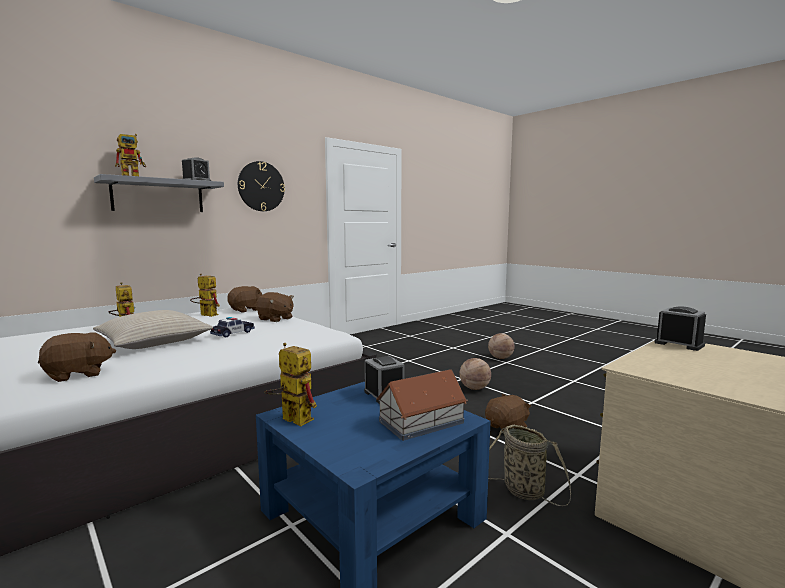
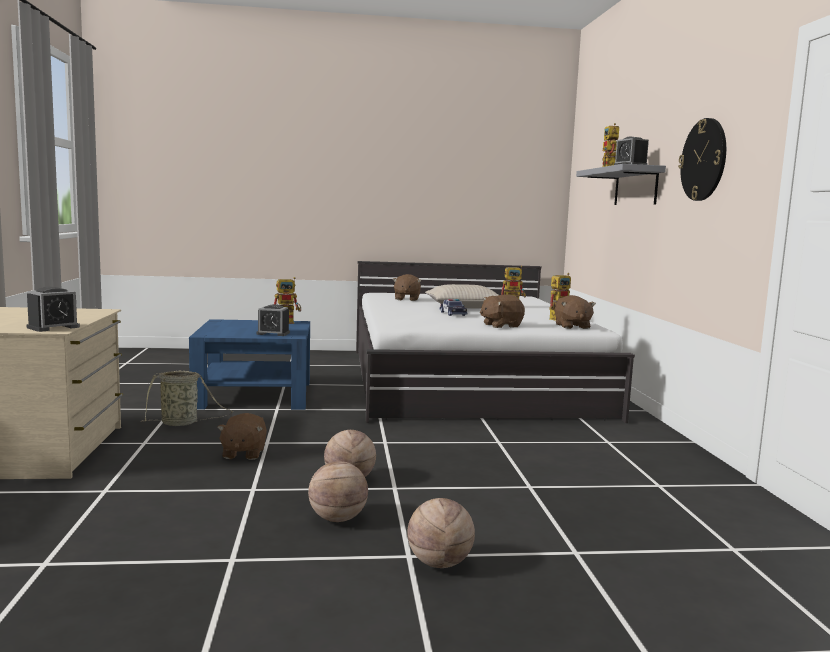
camera: 125 degrees right, 0 degrees up
toy house [376,369,468,441] -> none
alarm clock [654,306,706,351] -> alarm clock turned 45 degrees counterclockwise [27,287,80,332]
none -> basketball [308,461,368,522]

